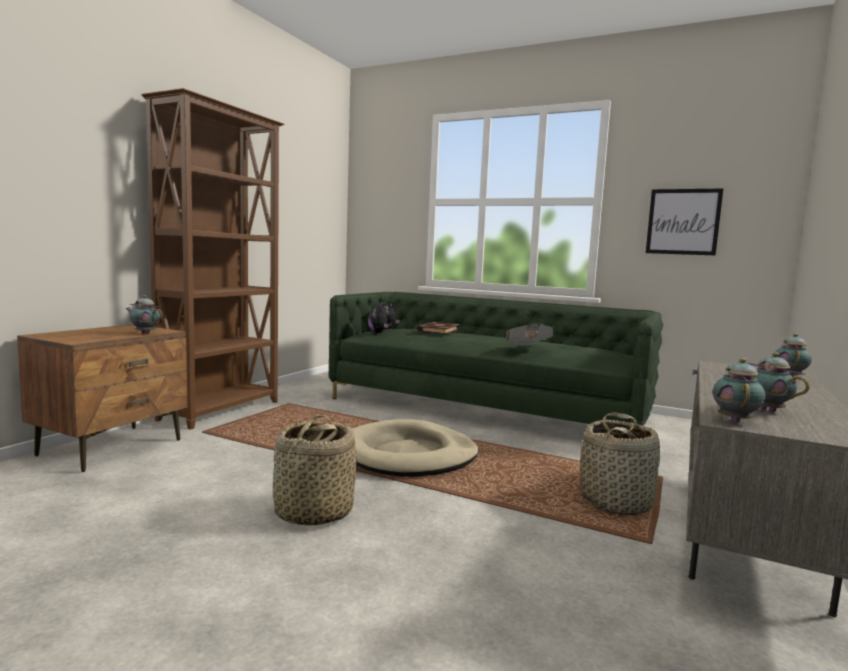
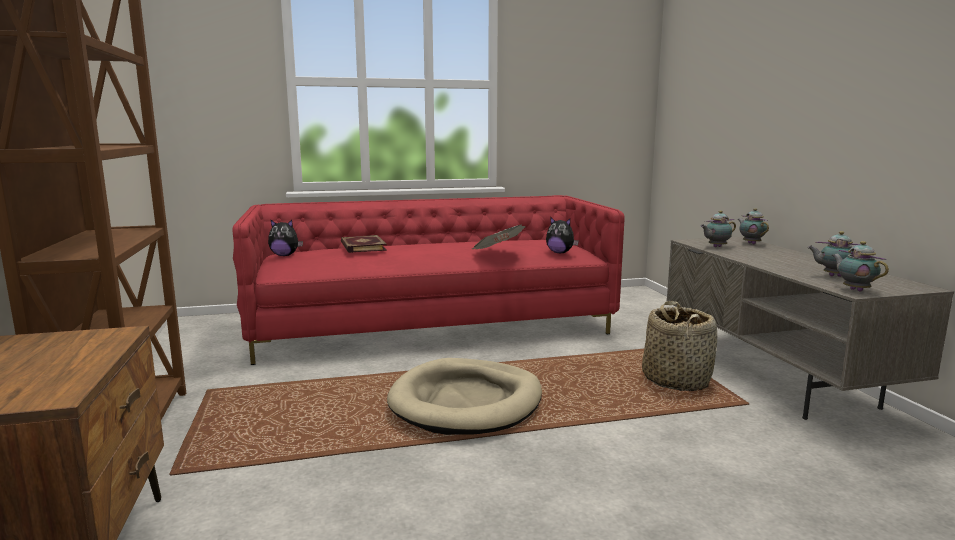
camera: 40 degrees left, 5 degrees up
teapot [126,295,163,334] -> teapot moved to [701,211,736,247]
basket [273,415,357,525] -> none
green sofa [329,292,663,425] -> red sofa [233,195,625,365]
plush toy [368,304,392,333] -> plush toy moved to [546,217,579,253]
picture [646,189,723,255] -> none

